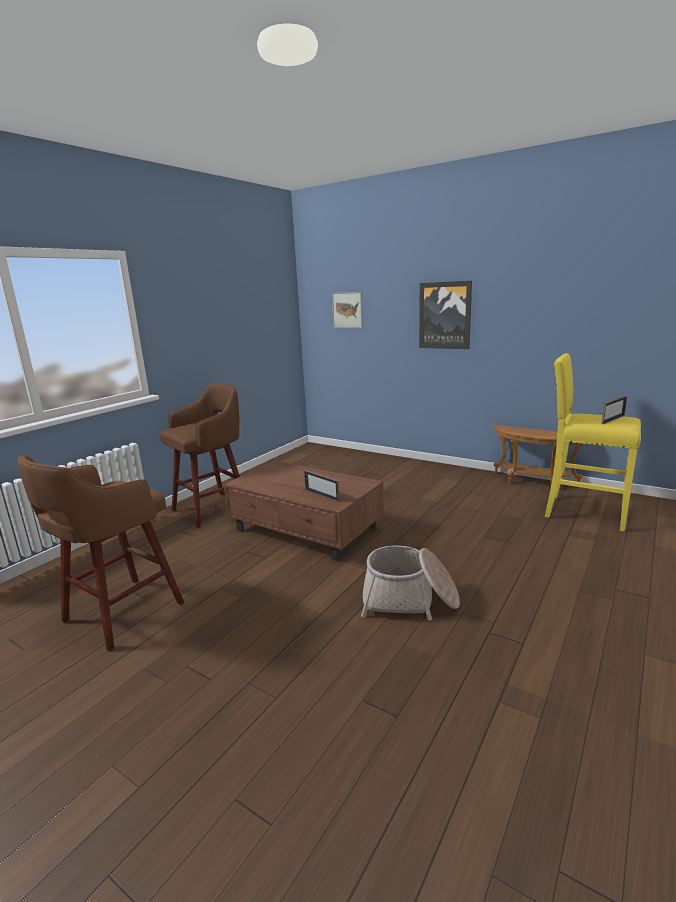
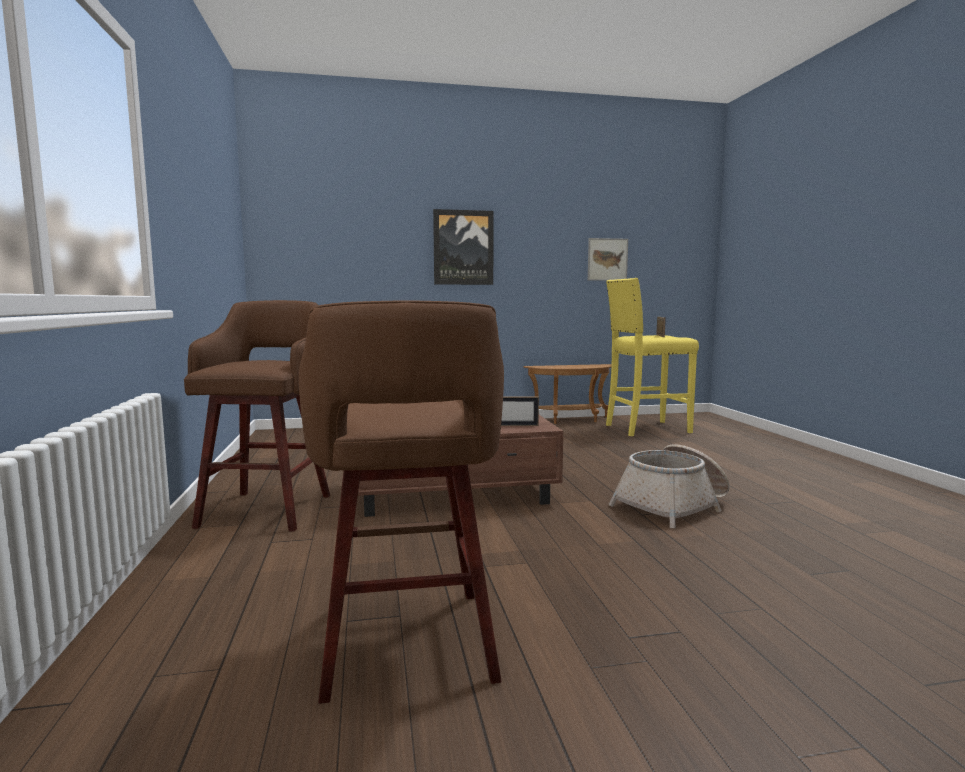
camera: 45 degrees left, 10 degrees down
picture [332,292,363,328] -> picture moved to [588,238,628,281]

